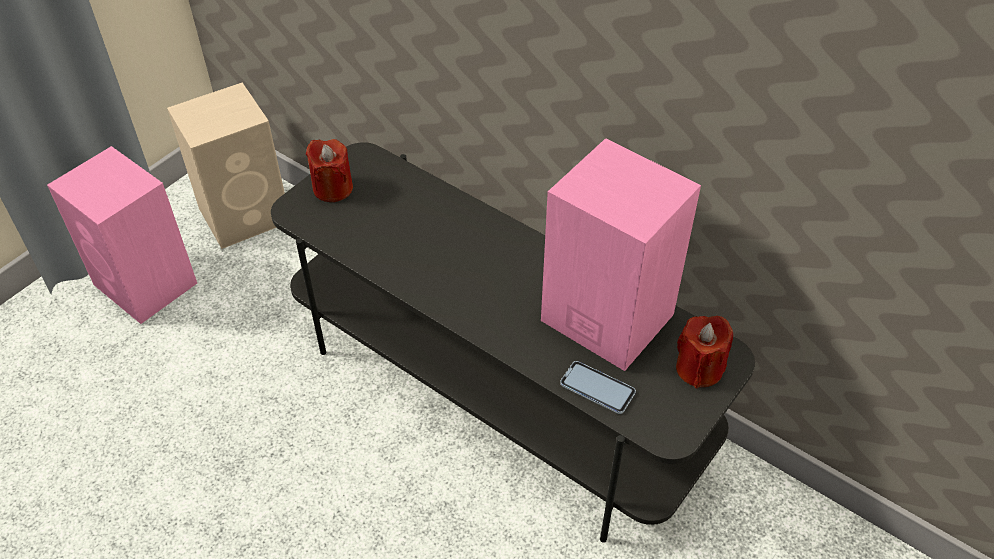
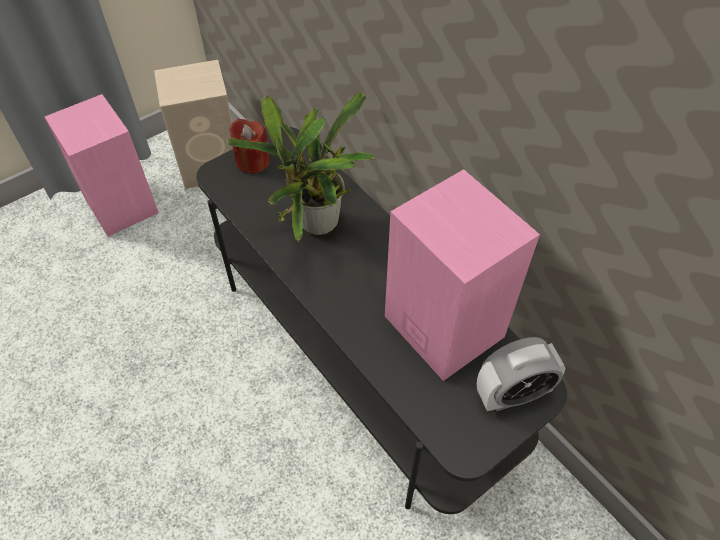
camera: 15 degrees right, 5 degrees up
phone [560,361,636,414] -> none
red candle [676,316,733,389] -> alarm clock [477,337,566,411]
none -> potted plant [227,92,376,242]

